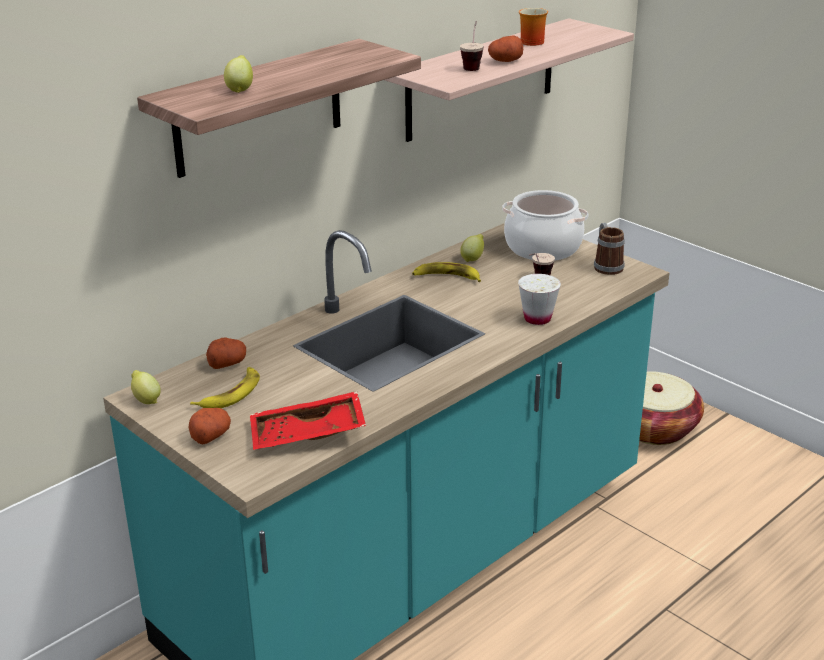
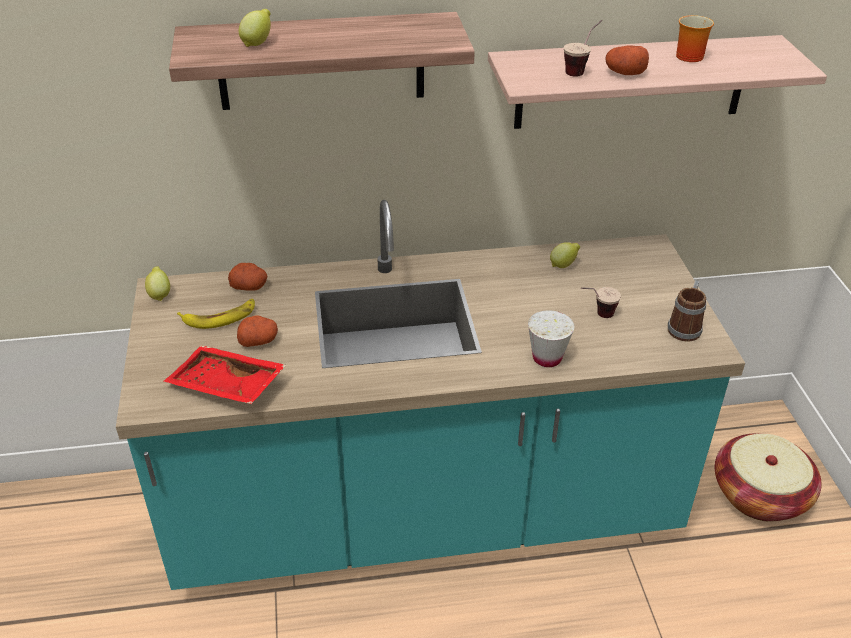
camera: 35 degrees right, 10 degrees up
potato [189,408,231,445] -> potato moved to [237,315,278,347]
banana [412,262,481,282] -> none
cooking pot [502,190,588,261] -> none

